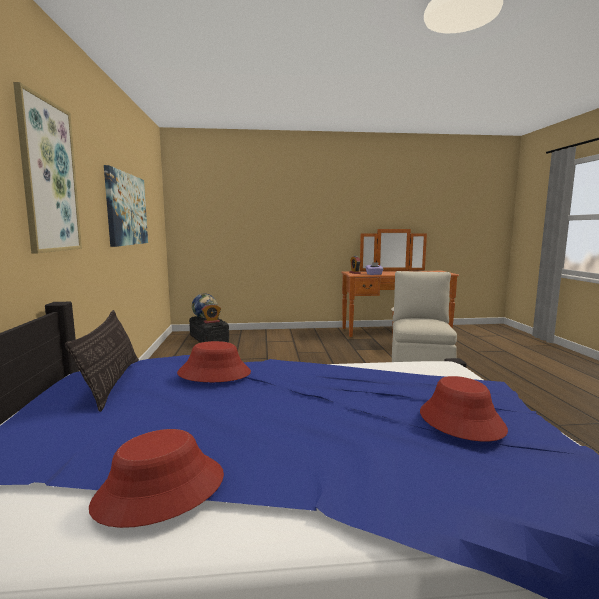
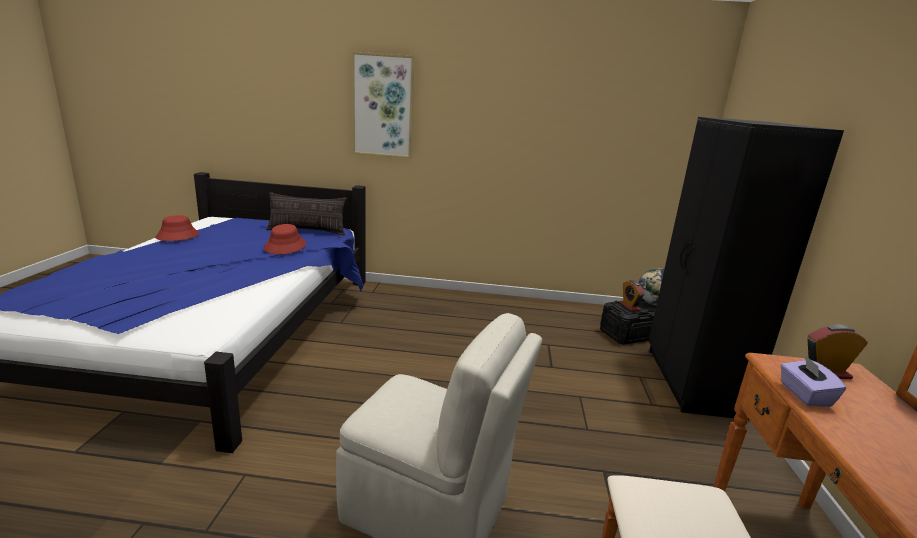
camera: 100 degrees right, 10 degrees up
picture [104,165,148,247] -> none
red hat [420,376,508,442] -> none
none -> black wardrobe [649,117,844,420]

